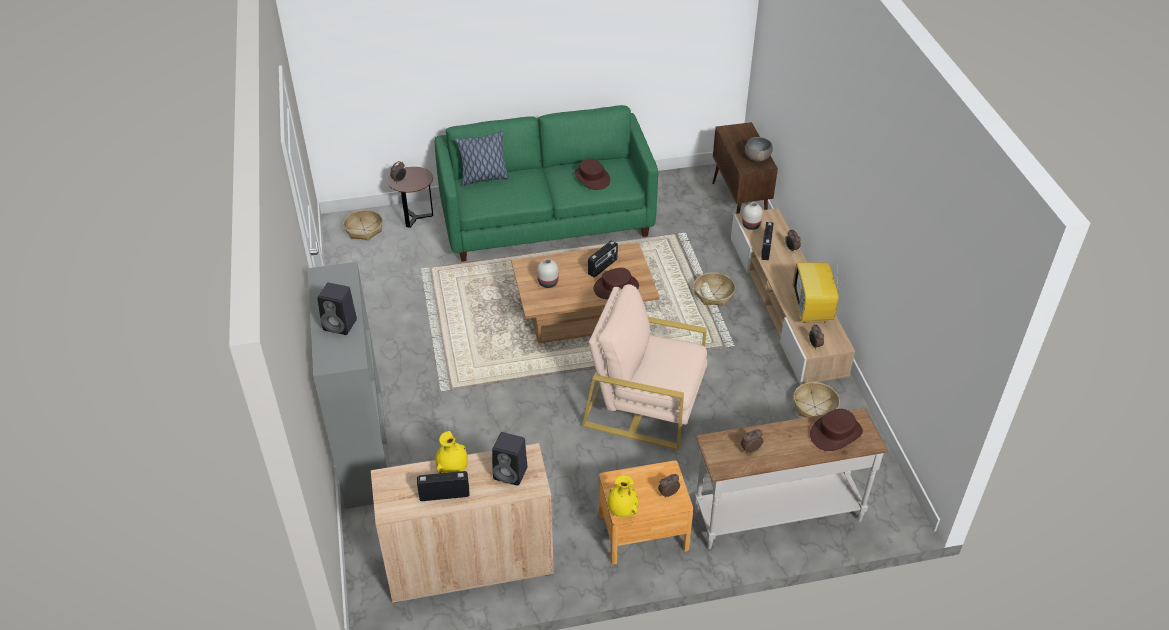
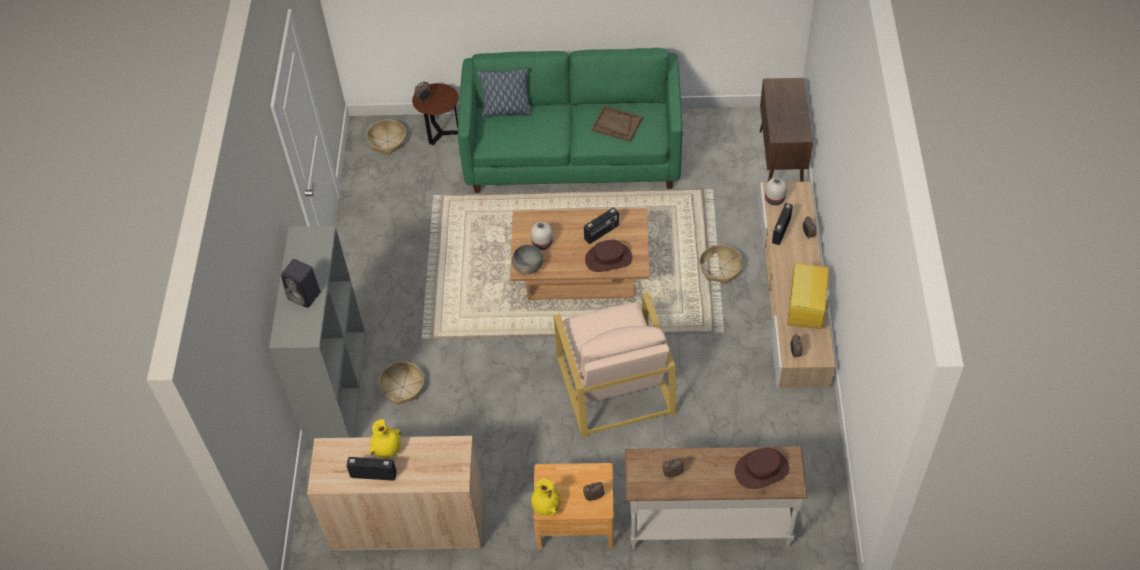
camera: 15 degrees right, 10 degrees up
black speaker [492,432,527,486] -> none
brown hat [574,159,610,190] -> brown tray [591,106,642,142]
beige armchair [582,284,707,450] -> beige armchair turned 135 degrees counterclockwise [554,293,677,438]
grey bowl [745,137,773,162] -> grey bowl moved to [512,244,543,275]
basket [793,382,840,417] -> basket moved to [379,362,424,405]

